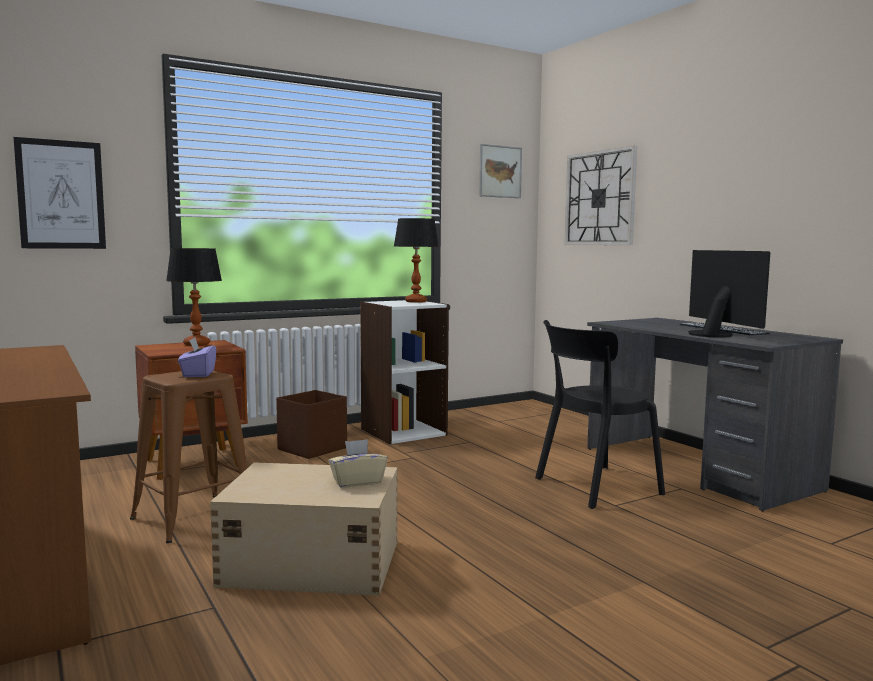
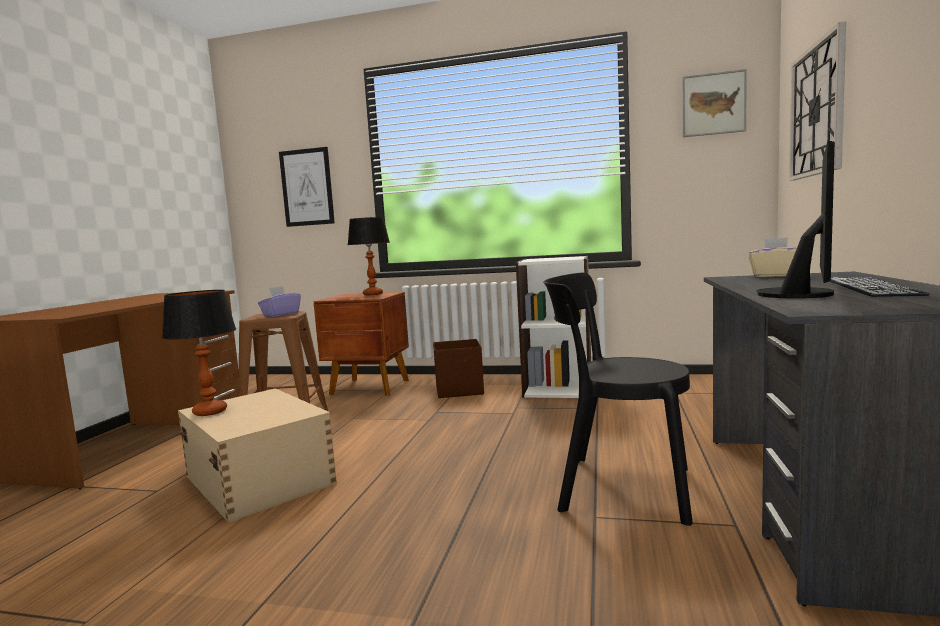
camera: 45 degrees right, 0 degrees up
beige tissue box [329,439,388,488] -> beige tissue box moved to [749,237,797,277]
table lamp [394,218,439,303] -> table lamp moved to [162,290,236,416]

